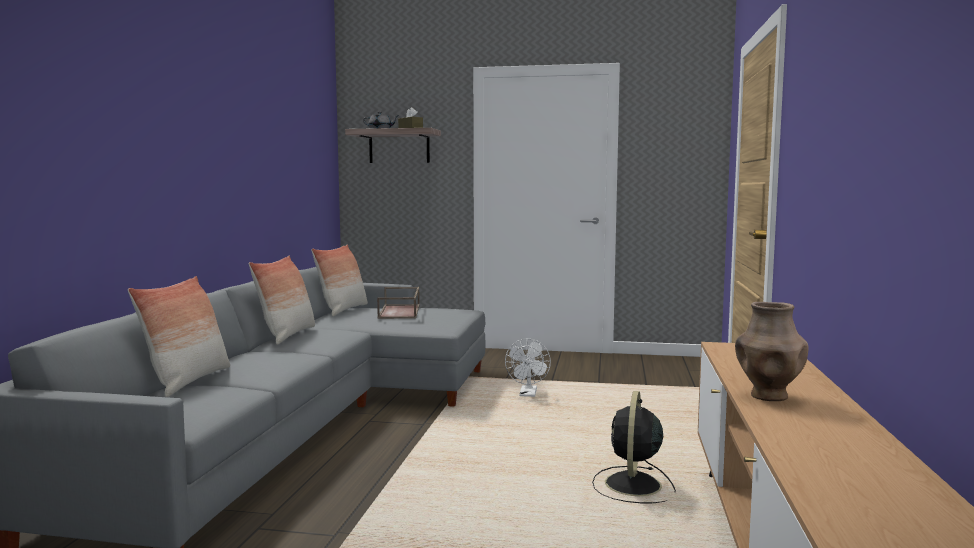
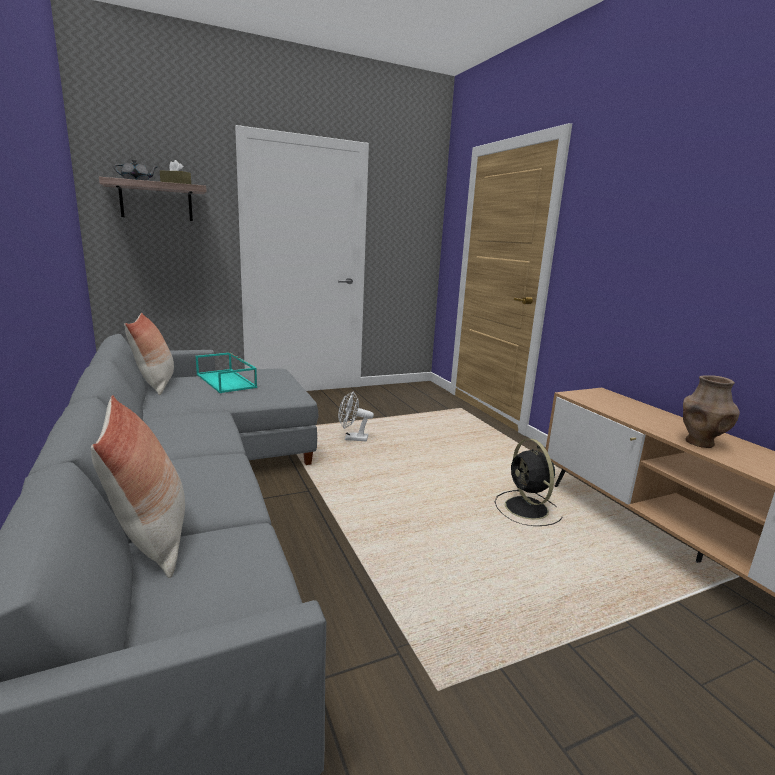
camera: 35 degrees left, 10 degrees up
pillow [249,256,315,345] -> none
brown tray [377,287,420,319] -> turquoise tray [196,352,257,393]
white fan [505,338,551,397] -> white fan turned 120 degrees clockwise [338,391,374,442]

